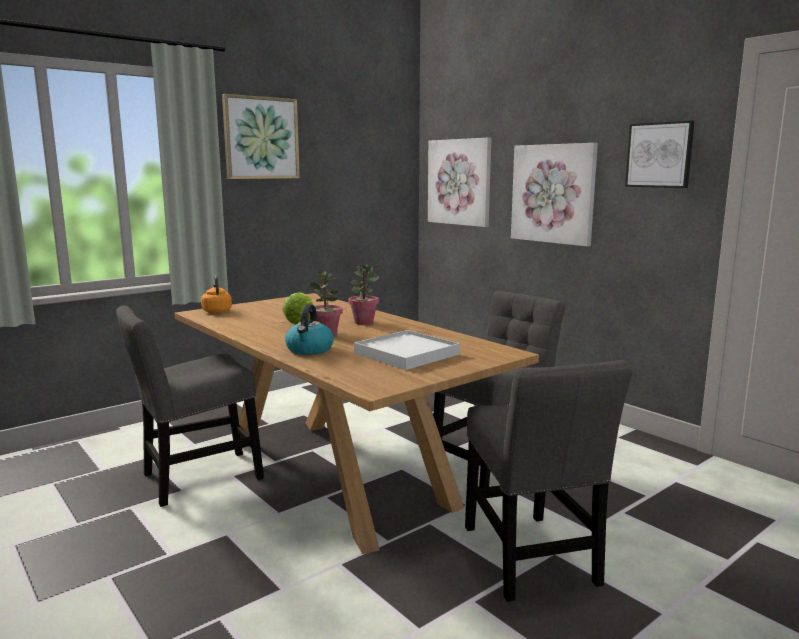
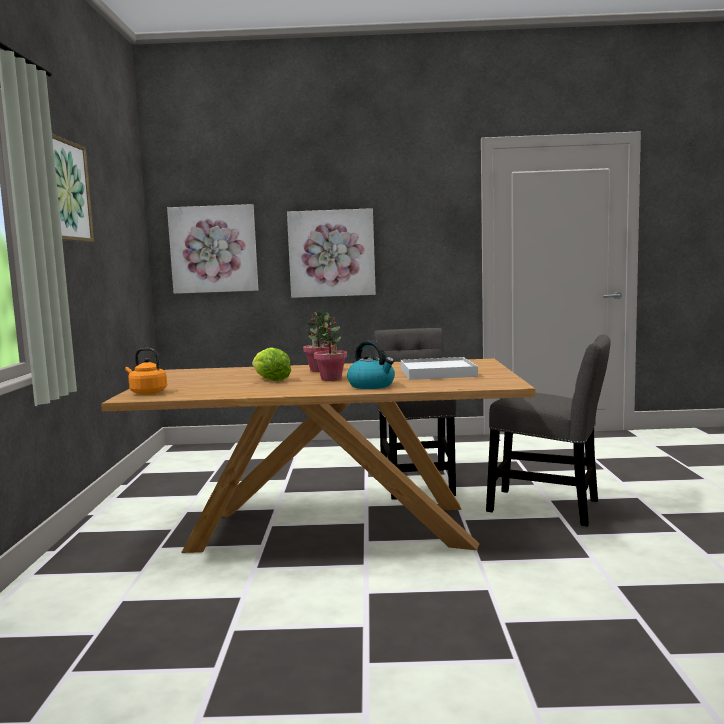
camera: 50 degrees left, 5 degrees down
grey chair [116,306,264,507] -> none
picture [625,120,695,188] -> none

